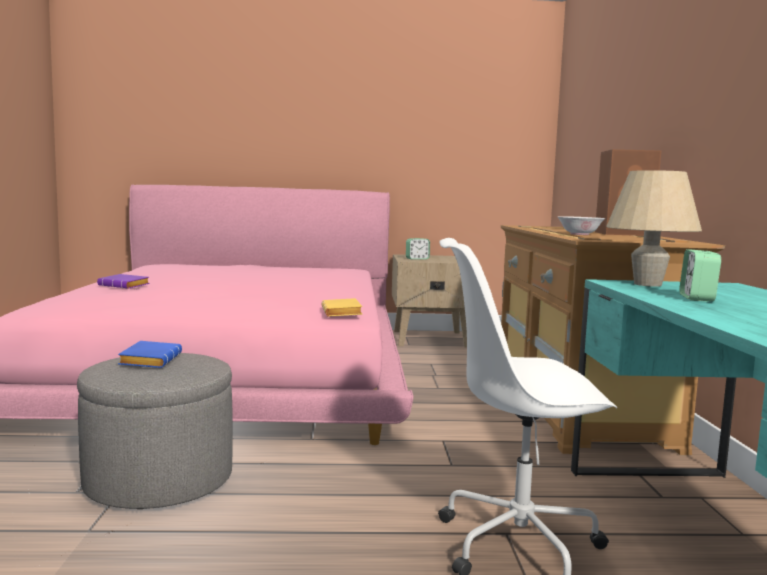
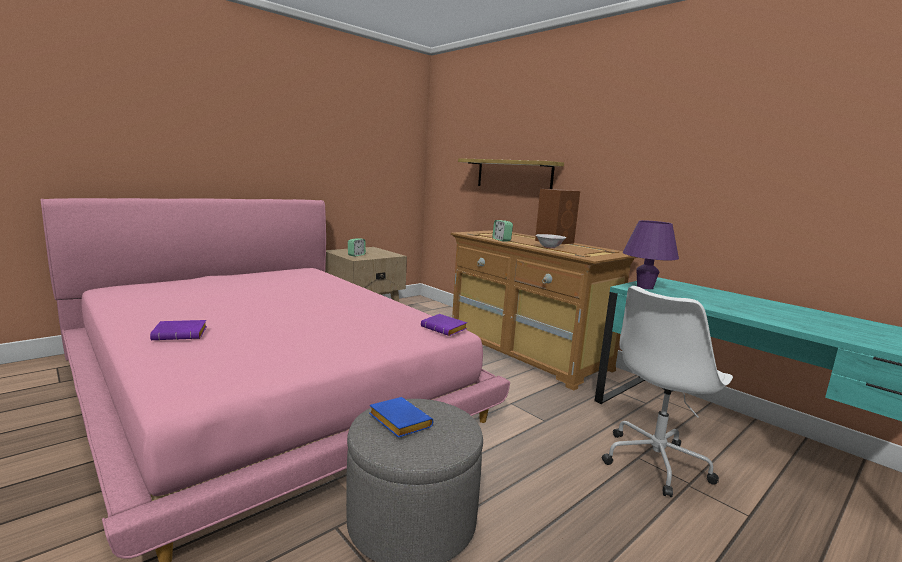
camera: 40 degrees left, 5 degrees up
yellow book [322,298,362,316] -> purple book [421,314,467,336]
beige table lamp [606,170,702,287] -> purple table lamp [623,220,679,289]
alarm clock [679,249,721,302] -> alarm clock moved to [493,220,513,241]
none -> shelf [458,158,564,189]

